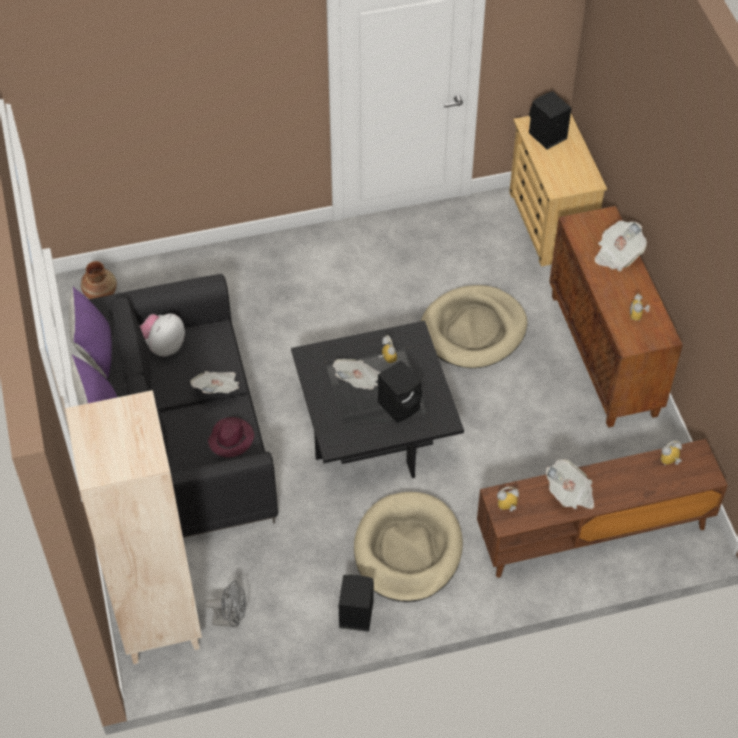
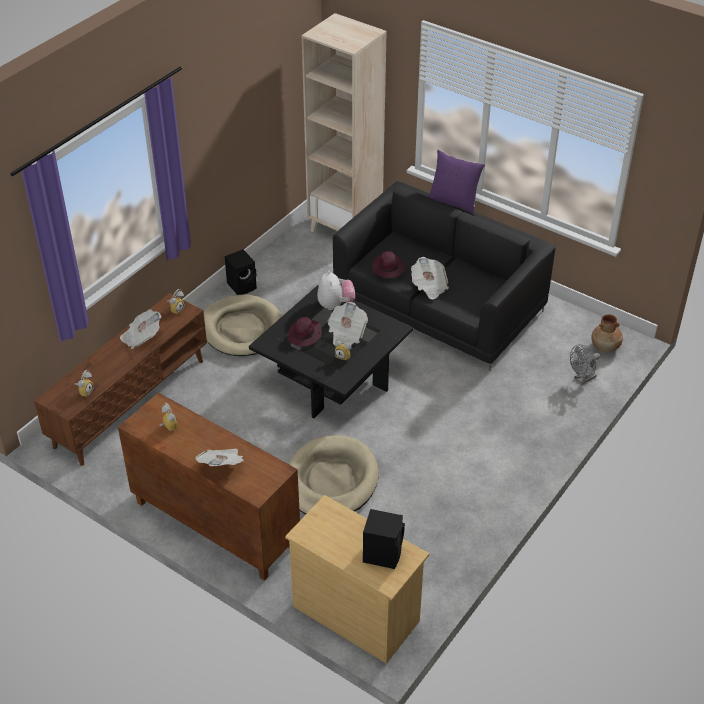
camera: 140 degrees right, 10 degrees down
purple pillow [69,287,112,379] -> none
plush toy [140,313,185,357] -> plush toy moved to [317,270,355,310]
grey fan [204,581,246,627] -> grey fan moved to [570,345,600,385]
black speaker [378,360,422,423] -> purple hat [287,317,322,347]

